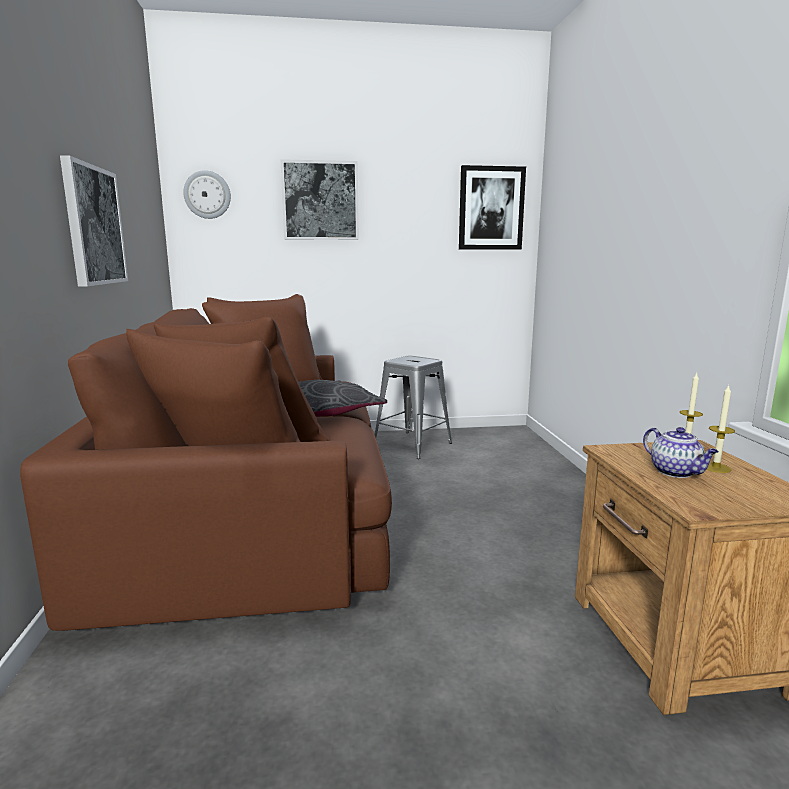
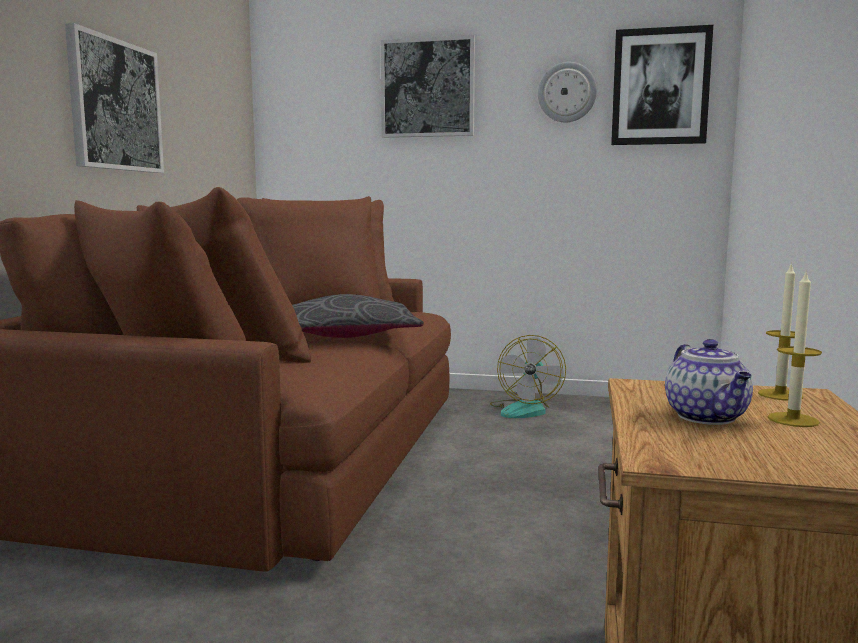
camera: 20 degrees right, 5 degrees down
wall clock [183,170,231,219] -> wall clock moved to [538,62,597,122]
grey stool [375,356,452,459] -> fan [490,335,566,418]

